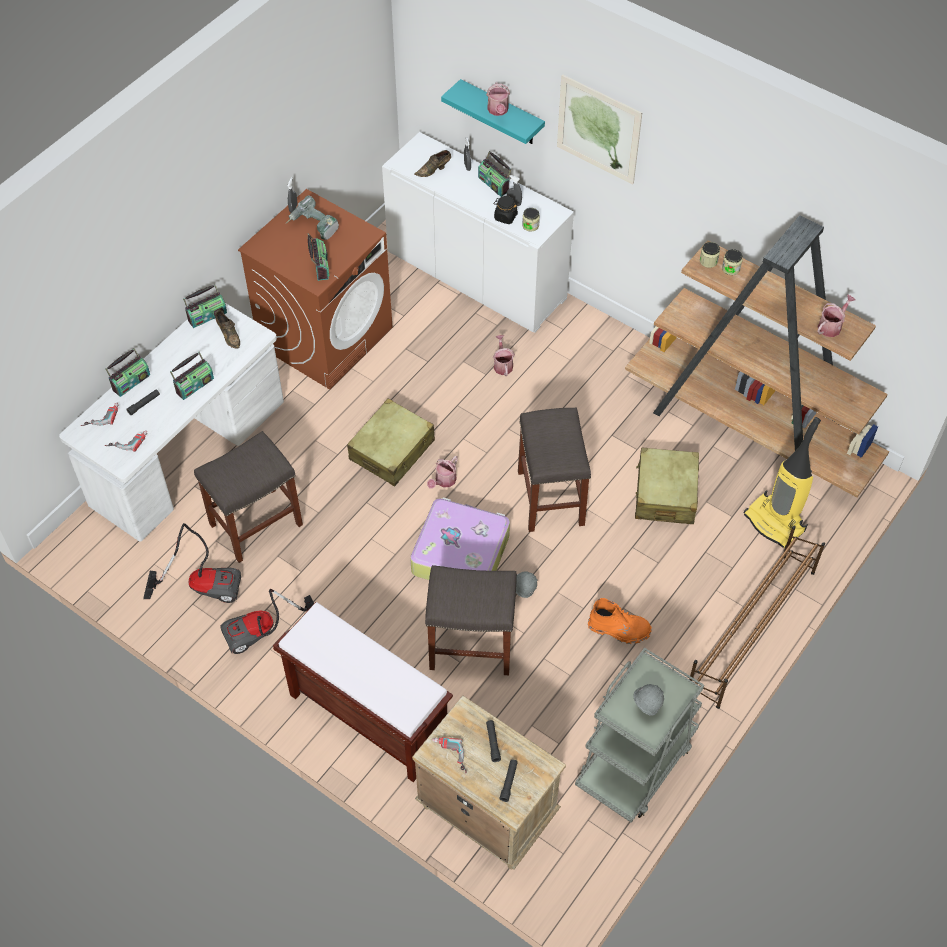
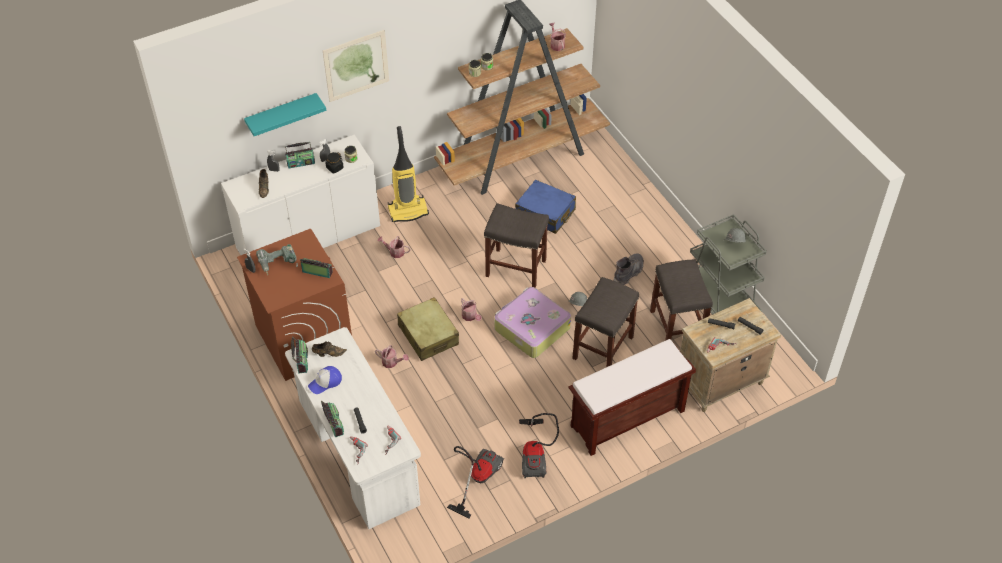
camera: 65 degrees left, 5 degrees down
radio [170,352,214,400] -> none
grey stool [194,431,303,563] -> grey stool moved to [650,259,713,341]
watering can [486,82,510,116] -> watering can moved to [375,345,409,368]
orange boot [588,598,652,644] -> grey boot [614,253,644,285]
beige suitcase [635,448,699,524] -> blue suitcase [515,180,576,234]
brown shoe rack [689,526,825,709] -> none
vacuum cleaner [743,417,821,548] -> vacuum cleaner moved to [388,126,429,222]
none -> cap [308,366,342,394]

